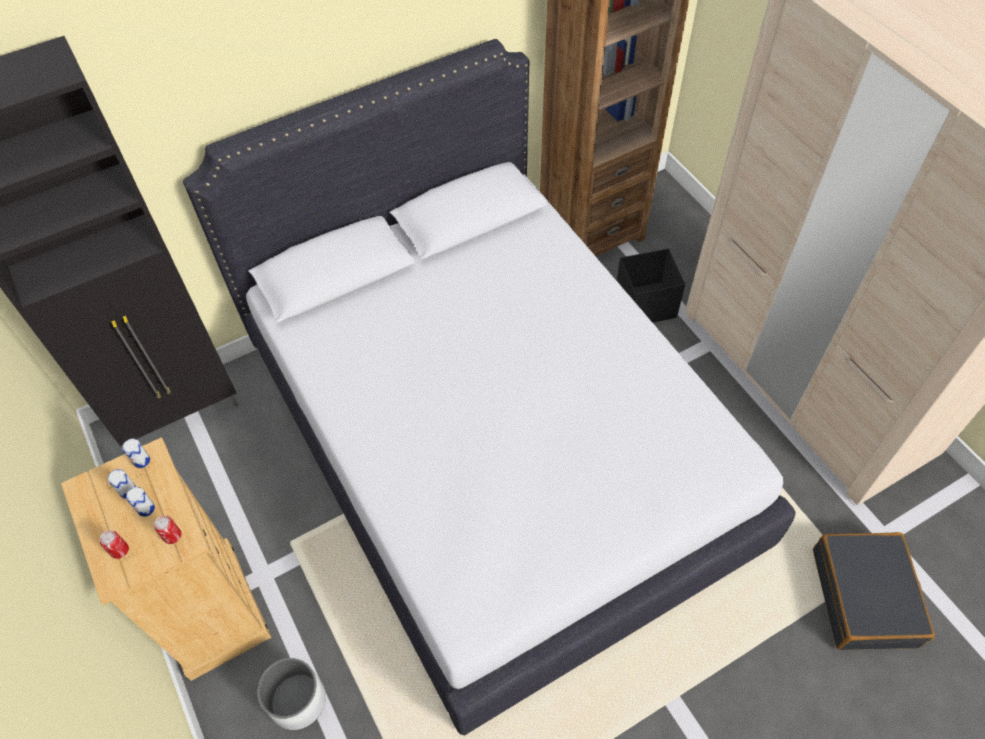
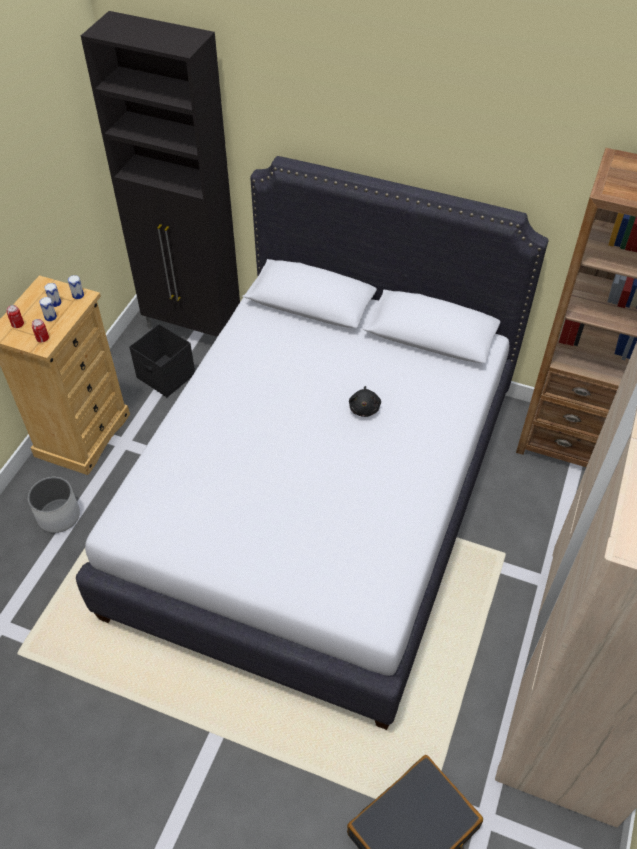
camera: 50 degrees right, 5 degrees down
black storage box [617,249,685,322] -> black storage box moved to [129,324,195,397]
none -> black plush toy [349,386,381,417]

